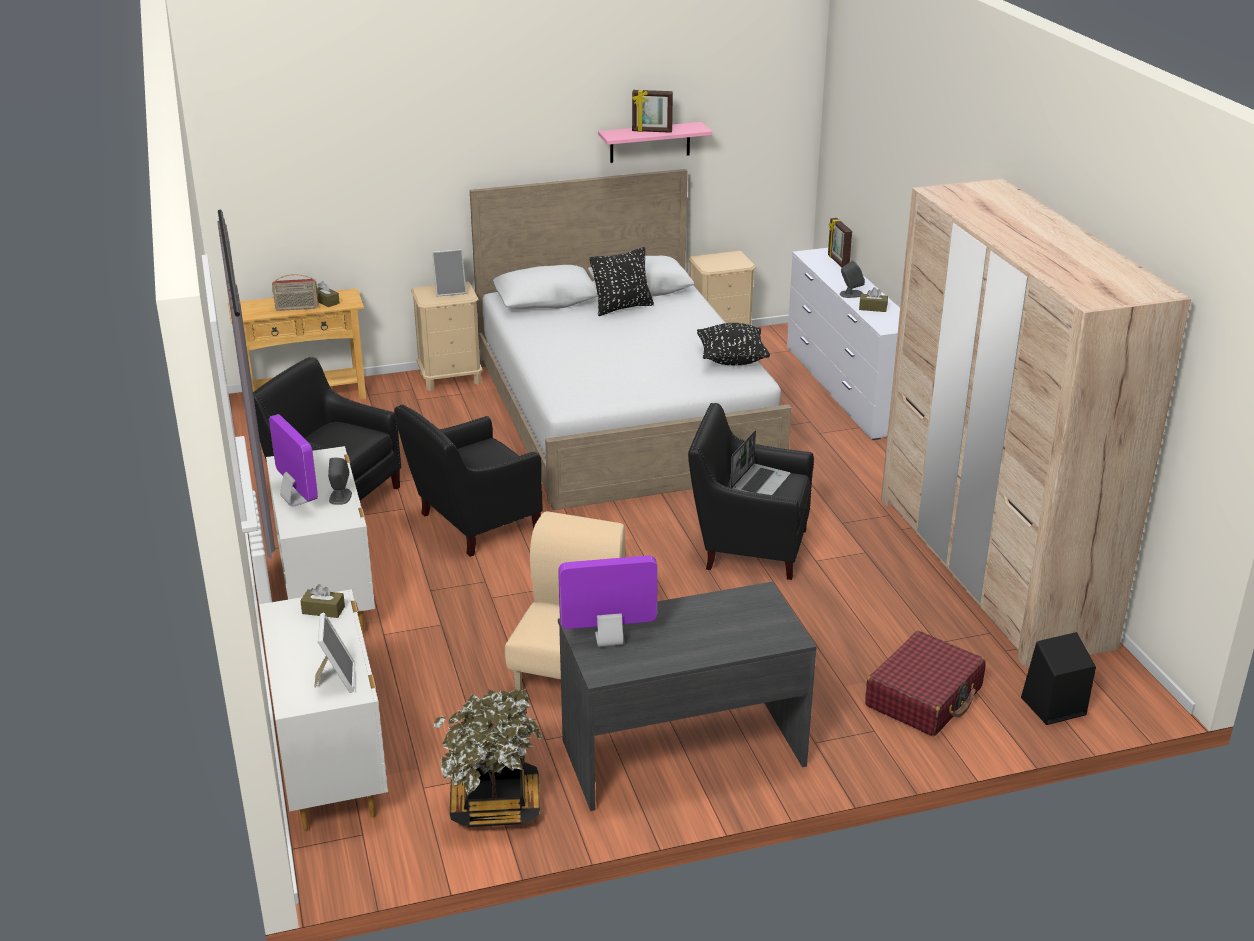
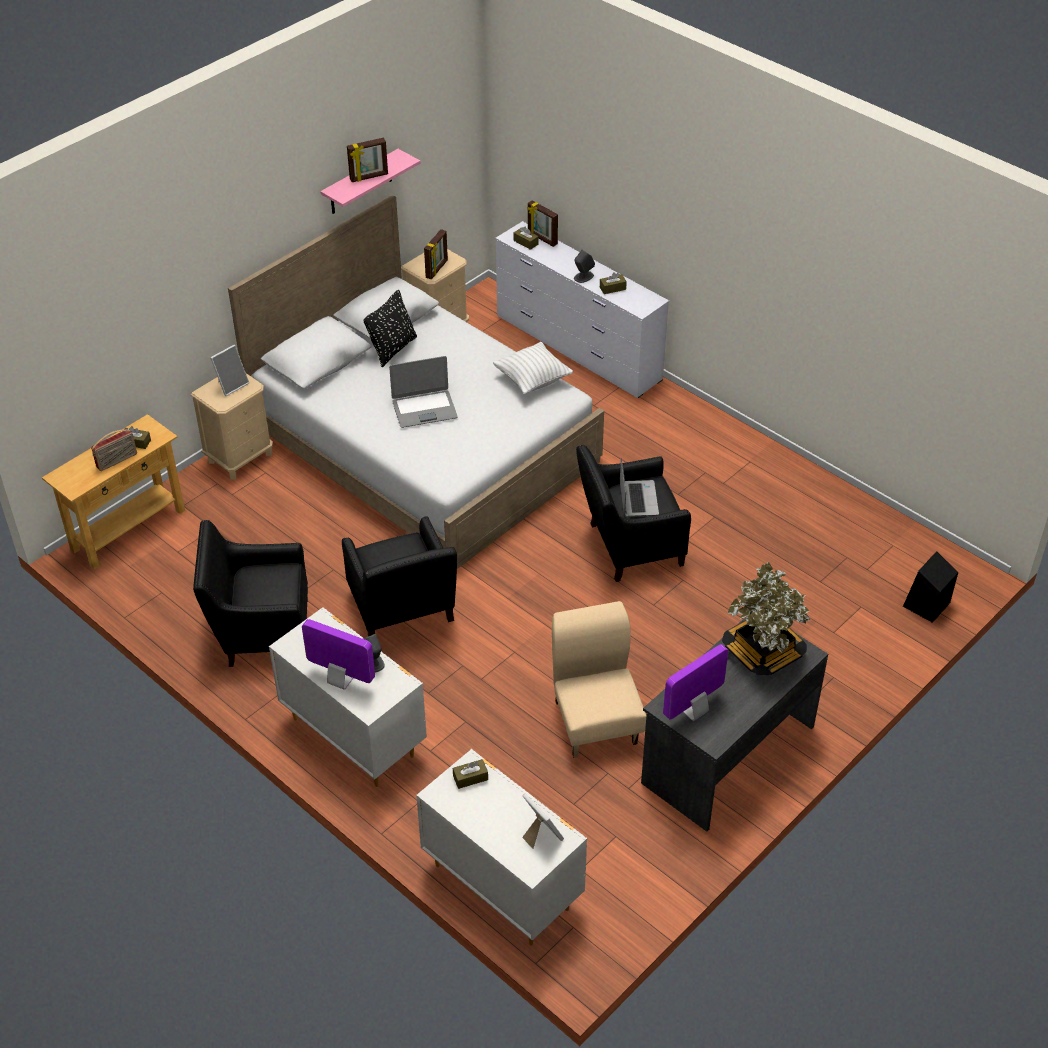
camera: 30 degrees left, 15 degrees up
black armchair [394,405,543,557] -> black armchair turned 45 degrees counterclockwise [342,516,457,636]
potted plant [433,689,544,827] -> potted plant moved to [722,561,810,675]
black pillow [697,323,770,365] -> white pillow [493,342,573,394]
red suitcase [865,631,986,736] -> none
beige wardrobe [881,178,1191,668] -> none
none -> laptop [389,356,458,428]
none -> picture frame [424,229,448,279]
none -> brown tissue box [514,226,539,250]

